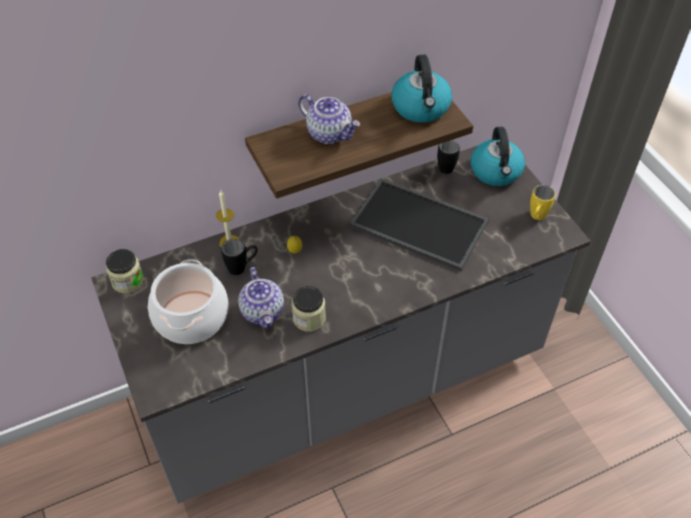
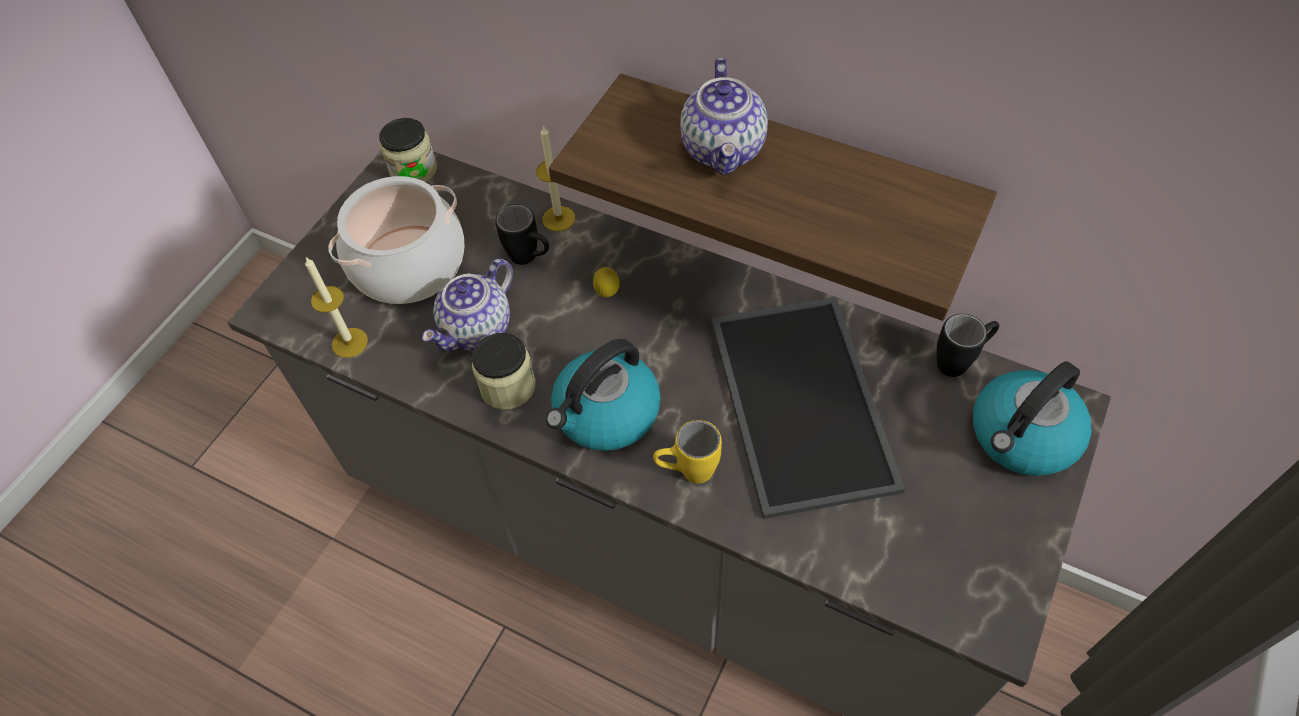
camera: 55 degrees right, 5 degrees up
kettle [391,55,452,122] -> kettle moved to [546,339,661,451]
yellow mug [530,185,555,220] -> yellow mug moved to [653,420,722,484]
none -> candle [305,257,368,358]

